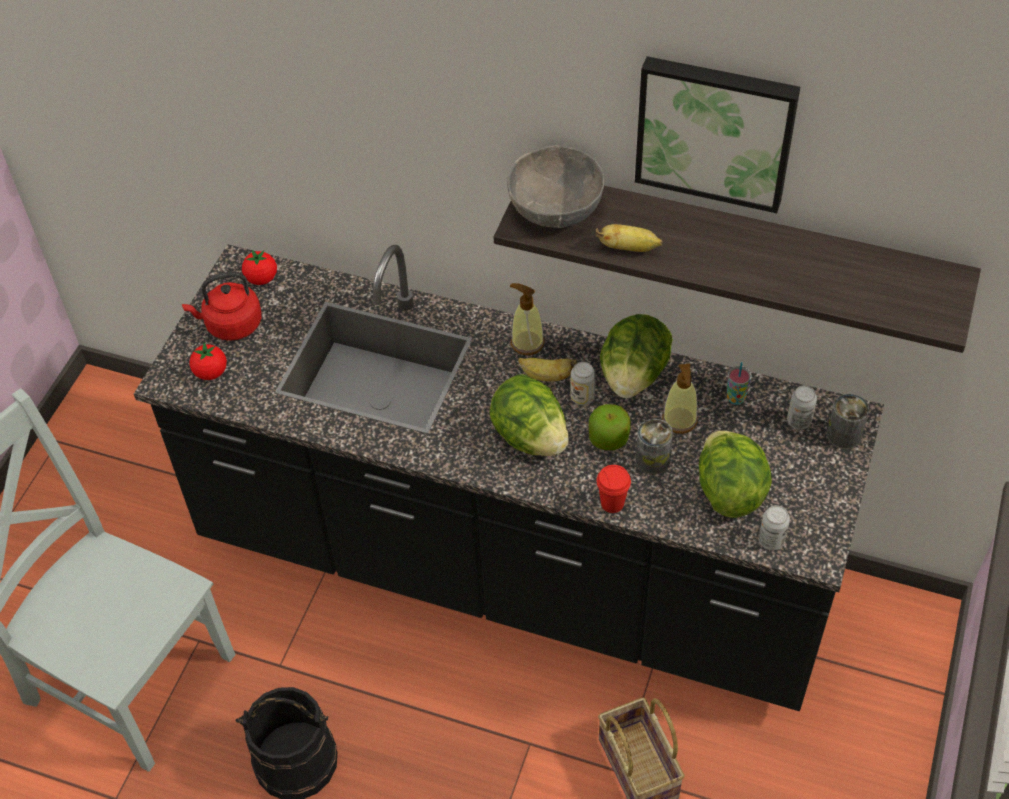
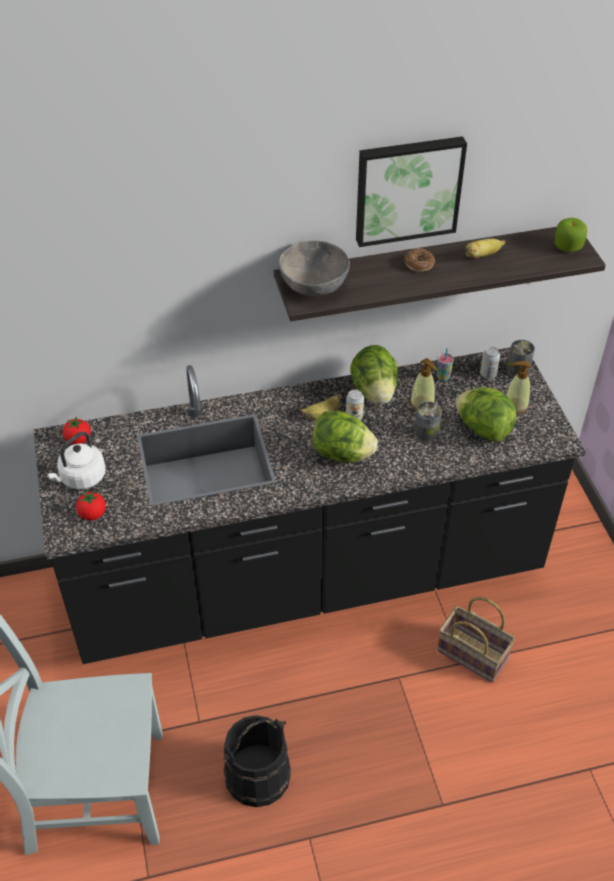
camera: 35 degrees left, 5 degrees down
red kettle [182,272,262,341] -> white kettle [47,432,106,490]
soap dispenser [510,283,544,355] -> soap dispenser moved to [506,361,530,414]
apple [589,404,631,450] -> apple moved to [554,218,587,252]
banana [595,224,662,252] -> banana moved to [465,239,506,258]
red cup [596,465,631,513] -> none
can [759,505,790,550] -> none
none -> donut [405,248,435,272]

